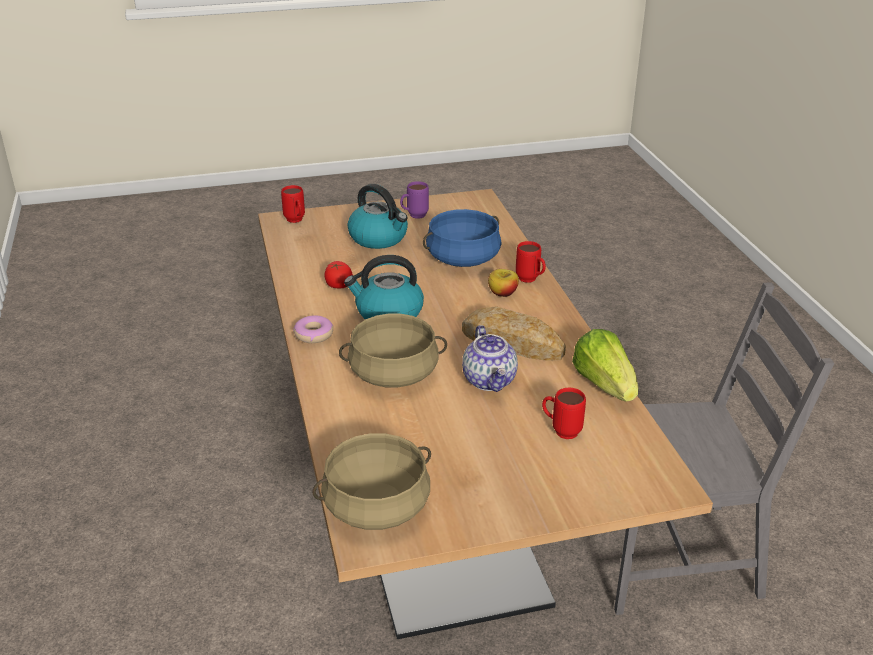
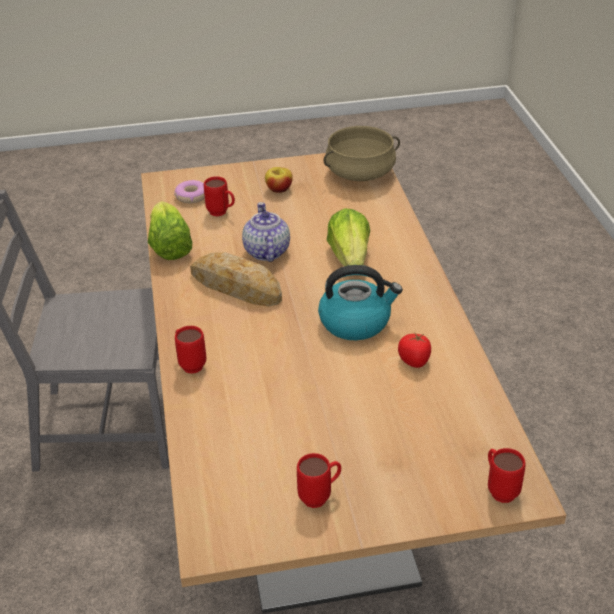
camera: 175 degrees left, 5 degrees up
donut [293,315,333,343] -> donut moved to [174,180,205,203]
beige cooking pot [339,314,447,388] -> lettuce [327,208,370,266]
kettle [347,184,408,249] -> none
purple mug [400,181,429,219] -> red mug [297,453,341,508]
blue cooking pot [423,209,502,267] -> none
apple [488,269,519,297] -> apple moved to [265,167,293,193]

